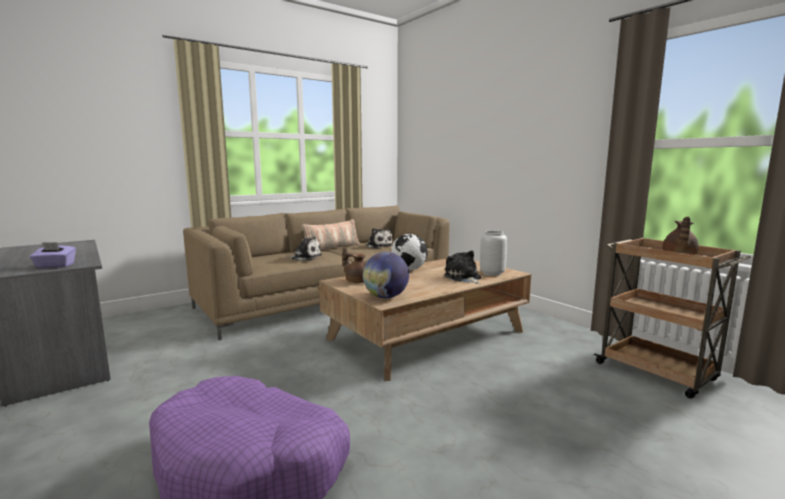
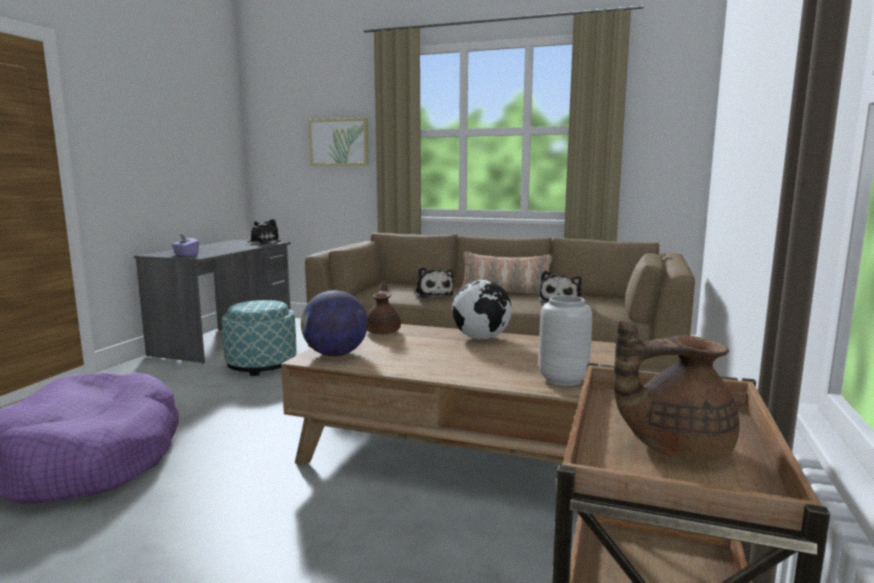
camera: 55 degrees right, 0 degrees up
plush toy [445,251,481,284] -> plush toy moved to [246,219,281,245]
none -> ottoman [222,300,296,376]
none -> picture [309,118,369,166]

